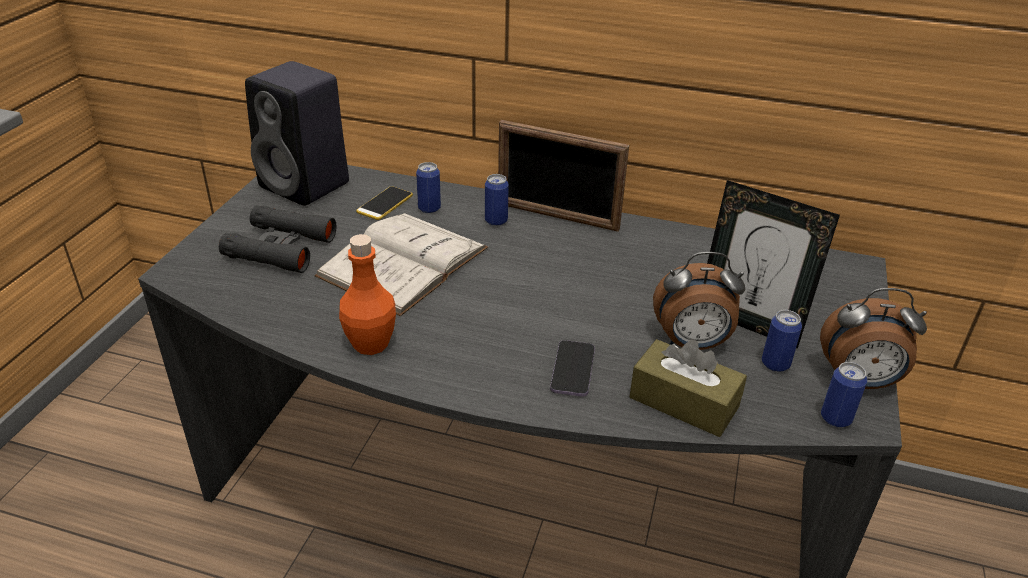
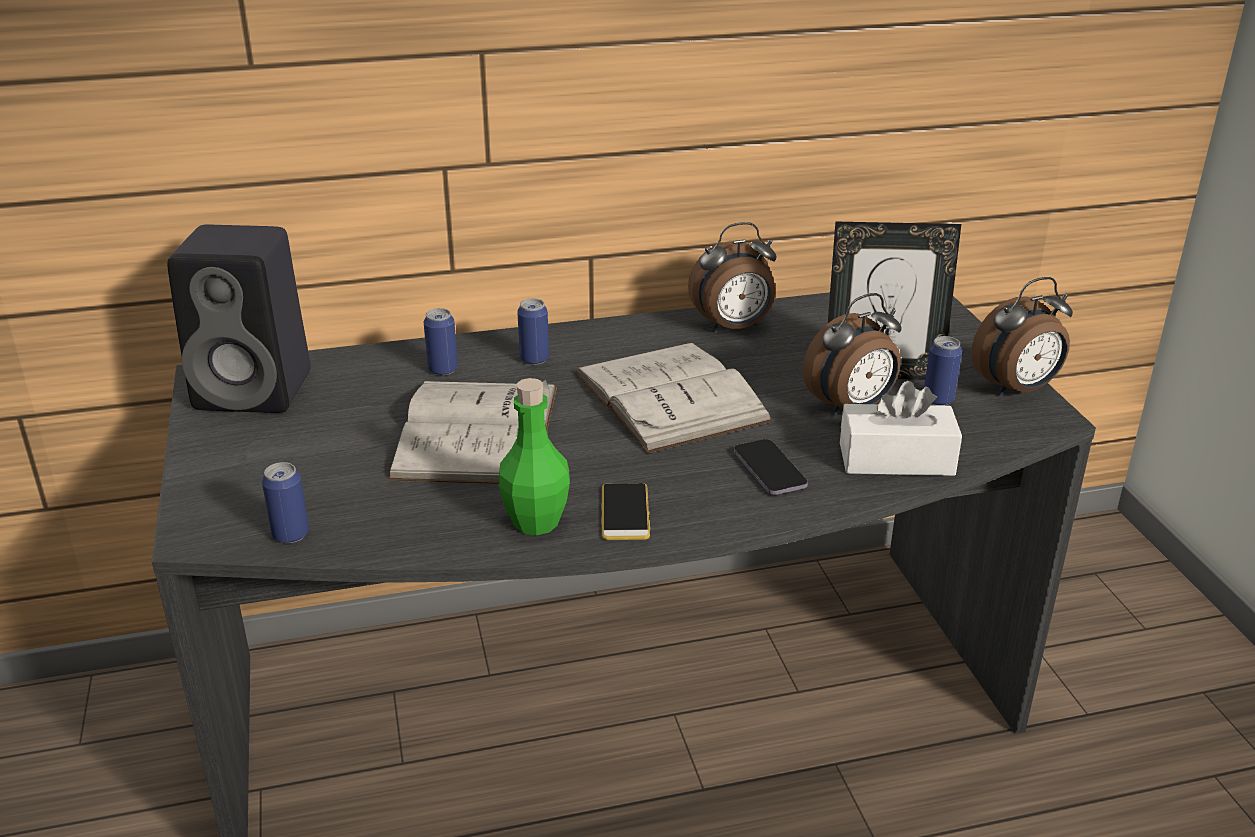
camera: 30 degrees left, 5 degrees down
black binoculars [219,205,337,273] -> none
orange bottle [339,234,396,355] -> green bottle [499,378,570,536]
phone [356,186,413,220] -> phone moved to [601,483,650,540]
picture frame [498,120,629,232] -> none
brown tissue box [630,339,747,437] -> white tissue box [840,381,962,476]
can [821,362,867,428] -> can moved to [262,462,309,543]
none -> white book [575,343,773,454]
none -> alarm clock [688,222,777,332]

